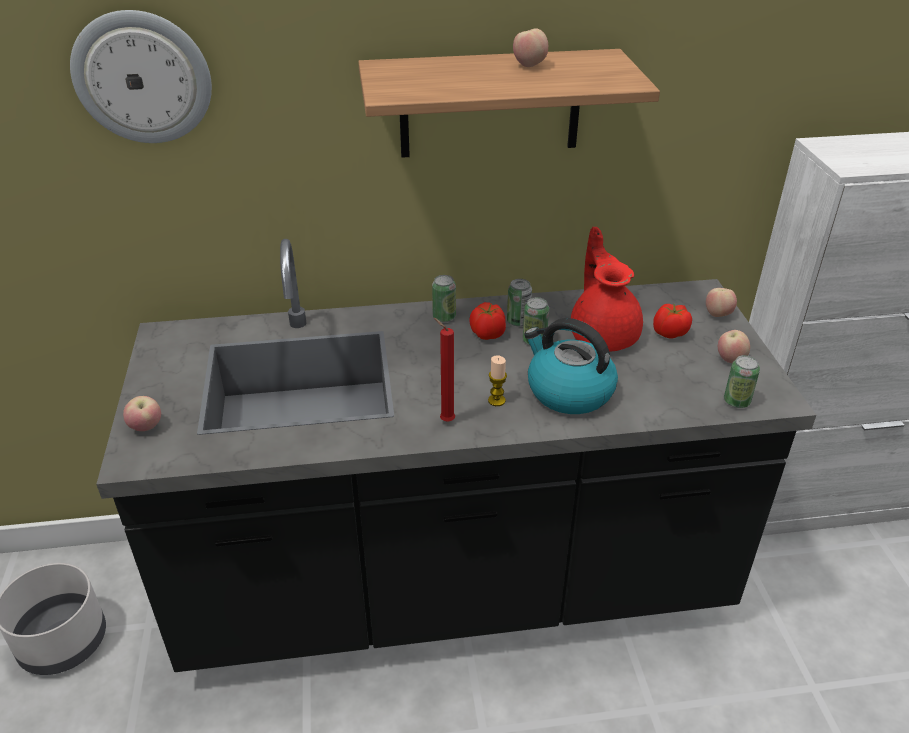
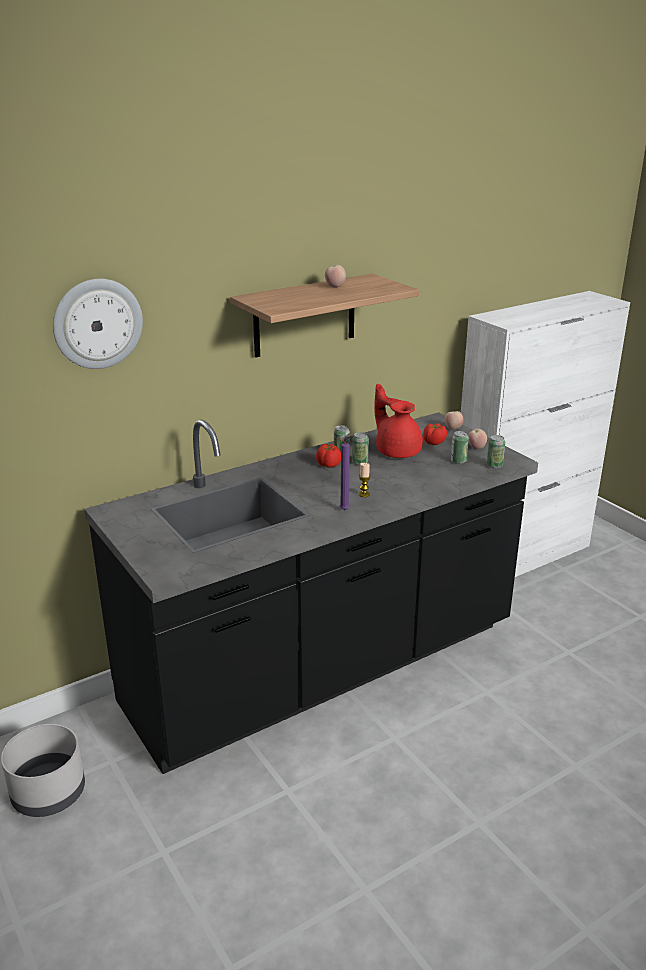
camera: 25 degrees left, 10 degrees down
apple [123,396,161,431] -> none
can [432,275,456,322] -> can moved to [451,431,469,464]
red candle [434,318,455,422] -> purple candle [337,437,350,510]
kettle [524,318,618,414] -> none

